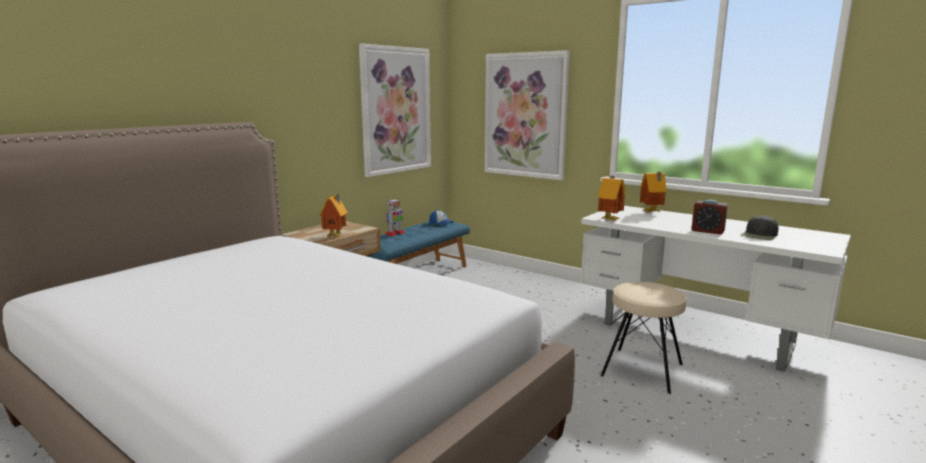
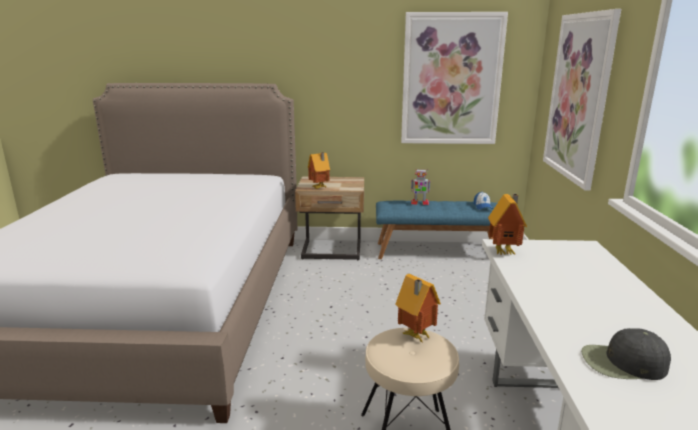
camera: 55 degrees right, 5 degrees up
toy house [640,172,667,213] -> toy house moved to [395,274,441,343]
alarm clock [692,200,728,234] -> none

